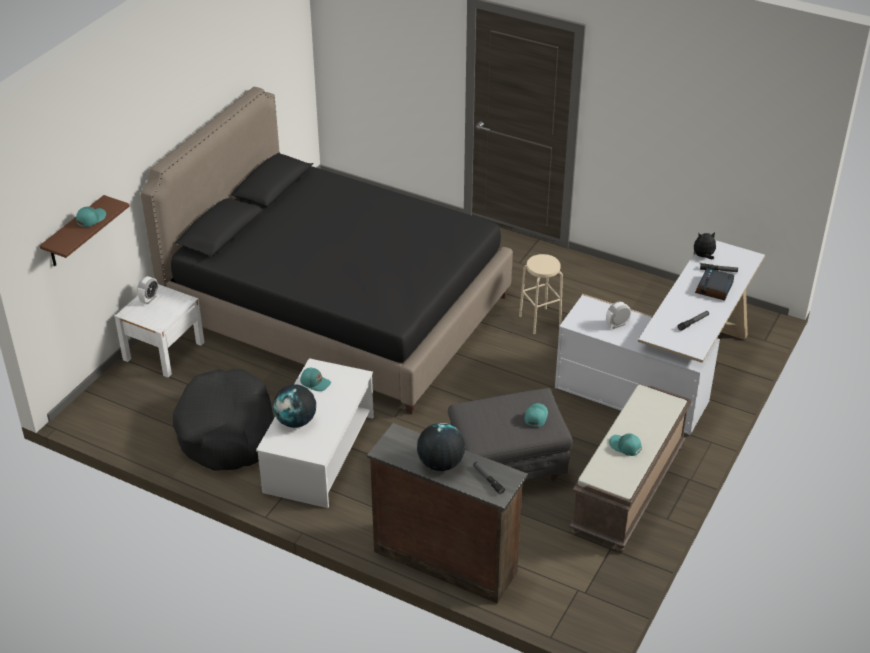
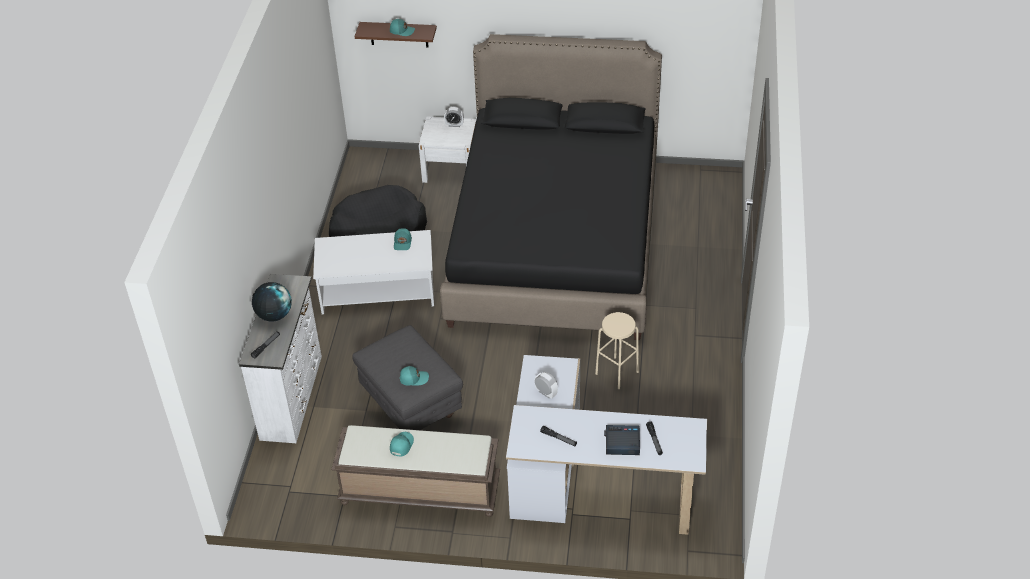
camera: 70 degrees right, 5 degrees up
globe [273,384,316,428] -> none
brown dresser [367,423,528,604] -> white dresser [239,274,322,443]
plush toy [694,232,716,260] -> none

